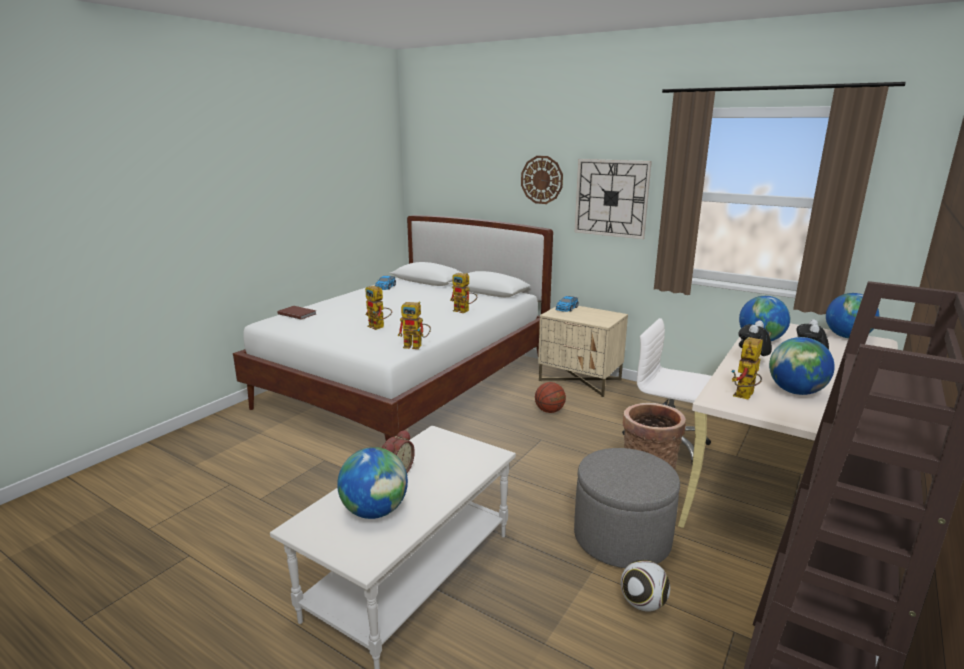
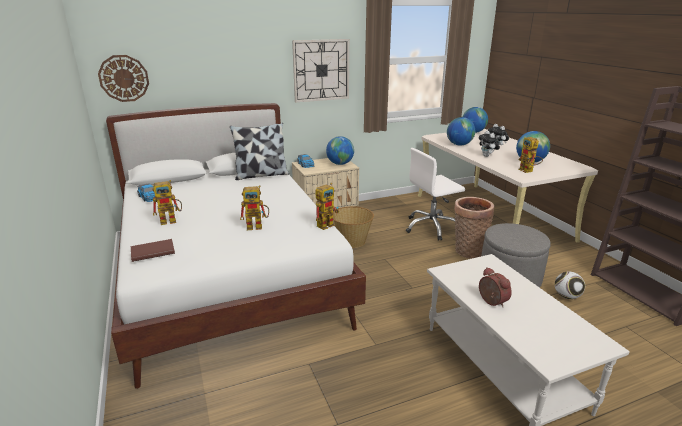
camera: 55 degrees left, 5 degrees up
globe [337,447,408,519] -> globe moved to [326,136,354,165]
toy robot [450,273,477,313] -> toy robot moved to [152,180,182,225]
wall clock [521,156,563,204] -> wall clock moved to [98,55,149,102]
basketball [535,382,566,413] -> basket [333,206,374,248]
none -> pillow [230,123,289,180]

